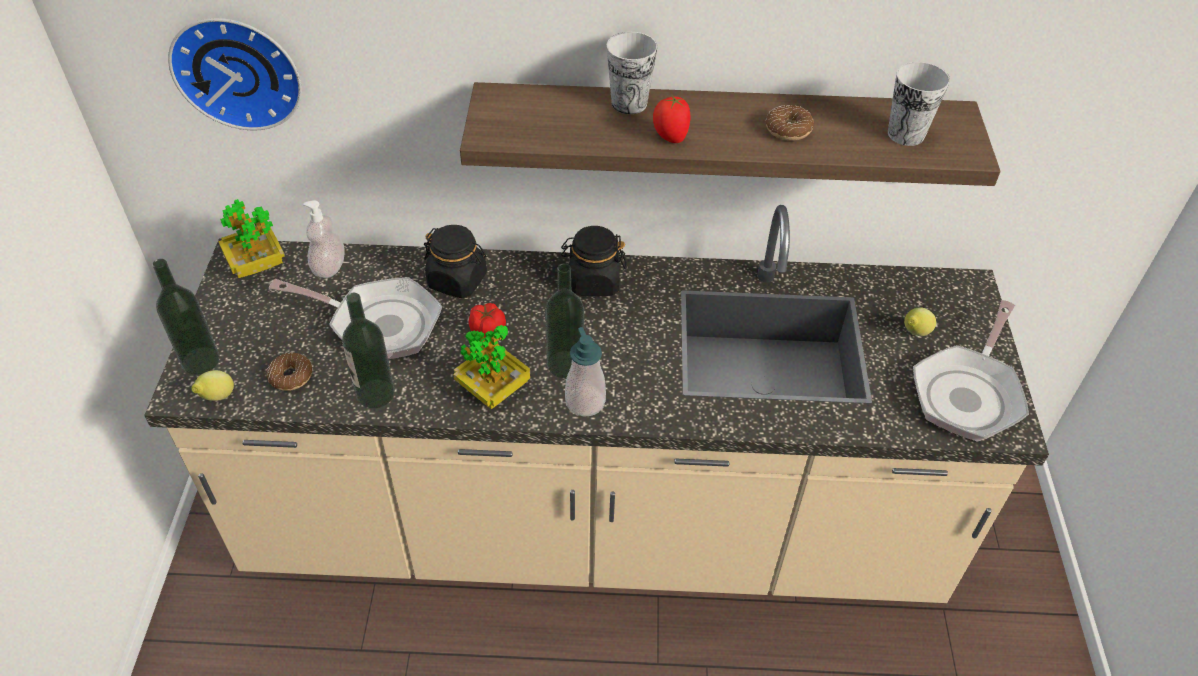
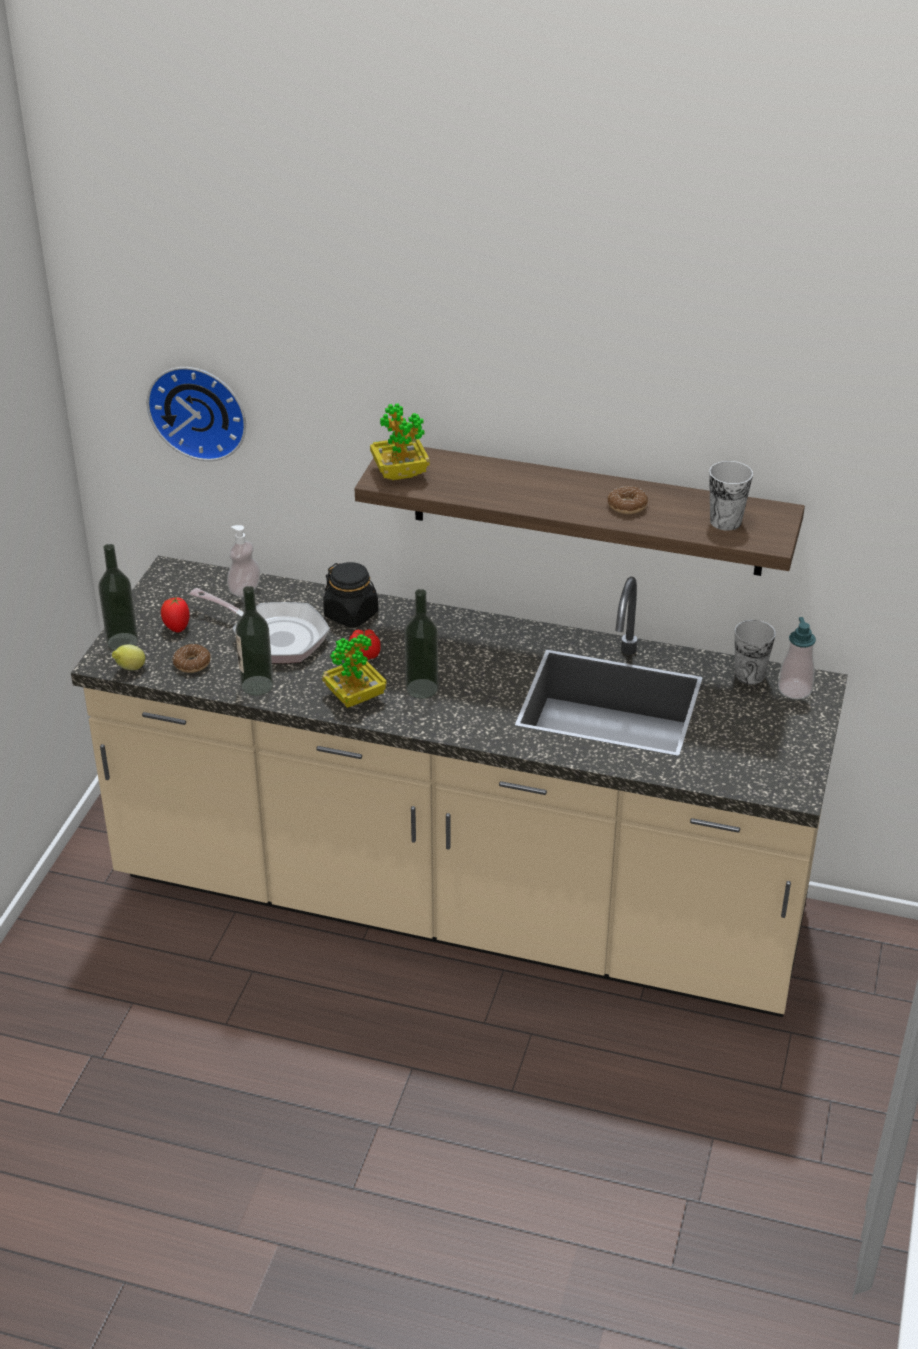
camera: 15 degrees right, 10 degrees down
potted plant [218,199,285,278] -> potted plant moved to [370,403,430,480]
black jar [561,226,627,296] -> none
soap dispenser [565,327,606,417] -> soap dispenser moved to [778,617,816,700]
cup [607,32,658,114] -> cup moved to [735,620,776,685]
tomato [653,96,690,143] -> tomato moved to [161,596,190,632]
lemon [904,308,936,336] -> none
frying pan [913,300,1029,442] -> none

